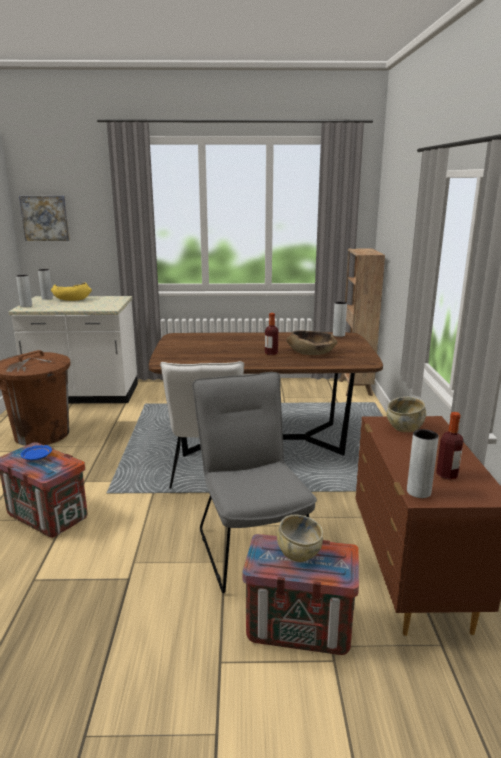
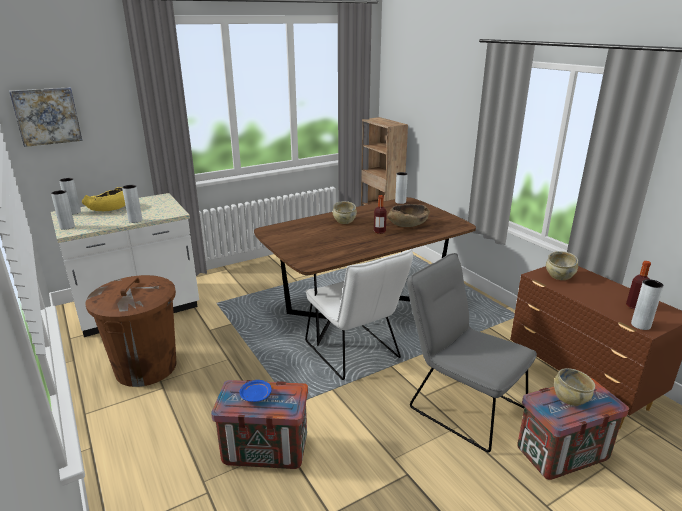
camera: 30 degrees left, 5 degrees up
none -> grey vase [122,185,142,223]
none -> beige bowl [333,201,357,224]

